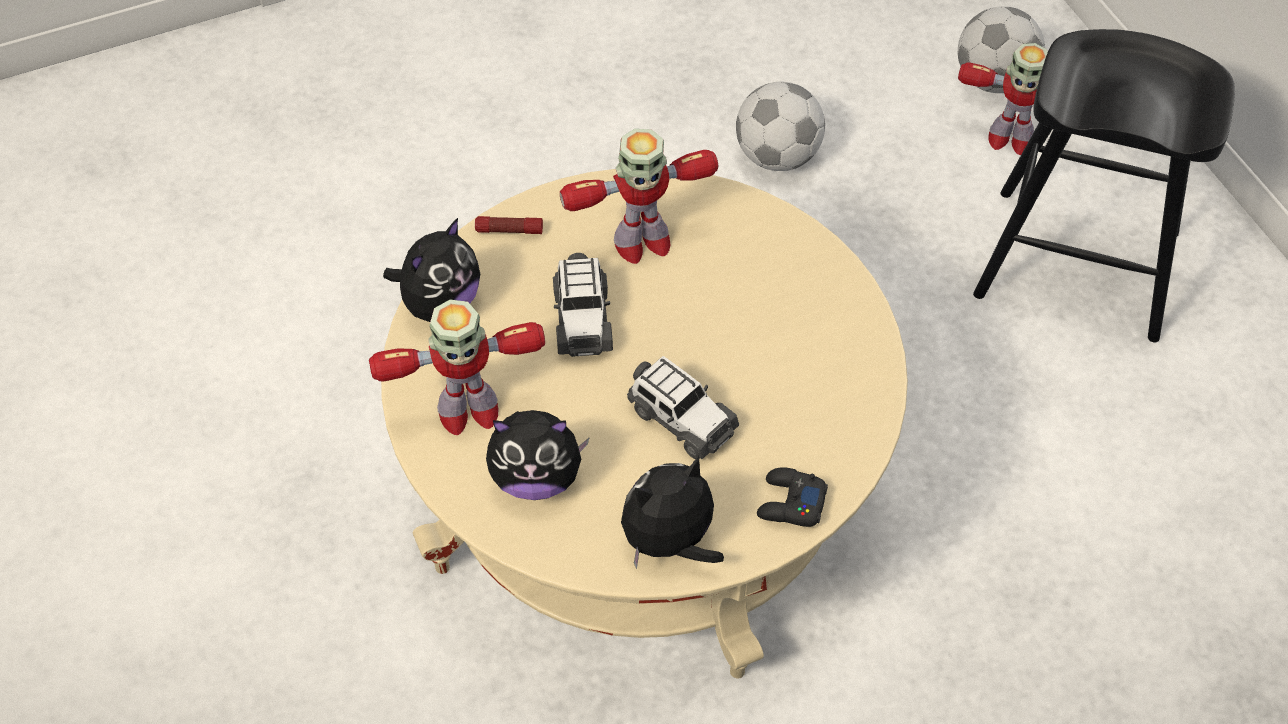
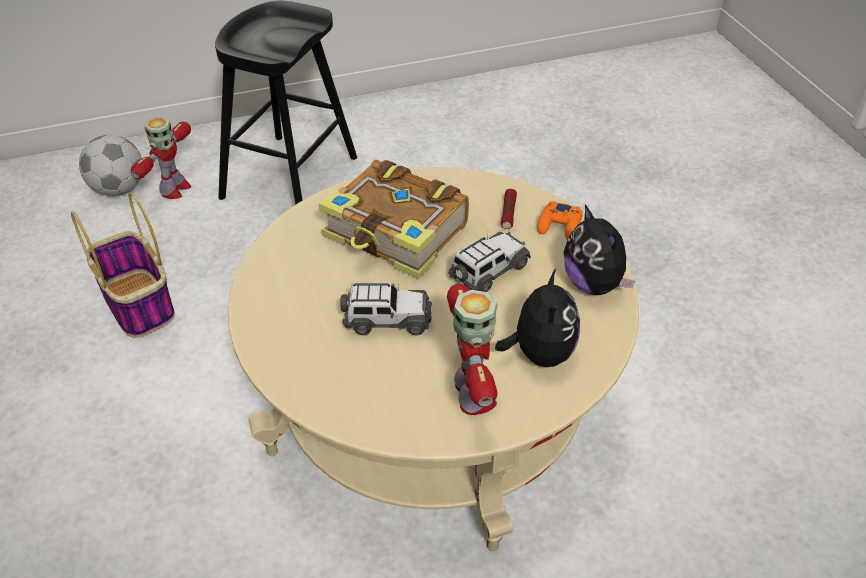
camera: 85 degrees left, 10 degrees down
plush toy [383,218,480,322] -> none
flashlight [475,216,543,234] -> flashlight moved to [501,189,517,229]
toy robot [560,129,718,264] -> none
football [736,82,825,171] -> basket [71,192,175,338]
black game controller [757,467,828,527] -> orange game controller [537,201,582,240]
none -> book [318,160,469,279]

